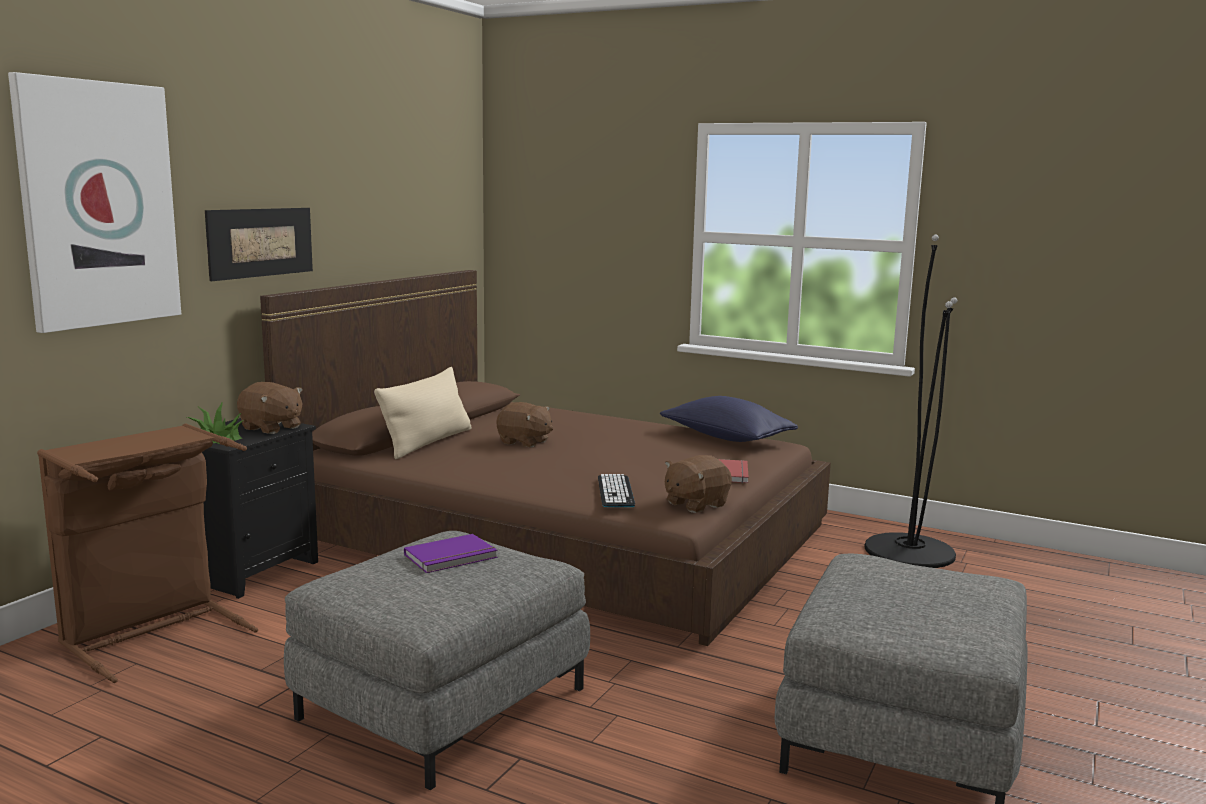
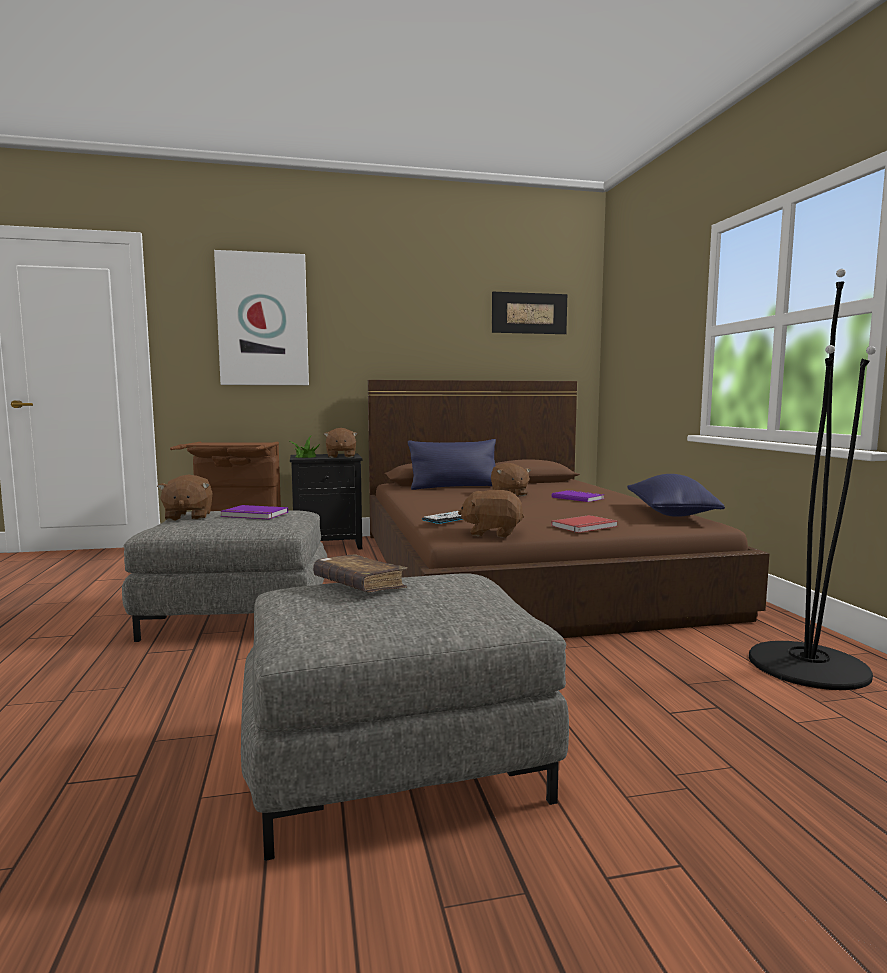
camera: 50 degrees right, 5 degrees down
picture [205,208,313,281] -> picture moved to [492,292,567,334]
beige pillow [374,367,471,459] -> blue pillow [408,439,496,490]
none -> brown plush toy [157,474,212,521]
none -> brown book [313,554,407,592]
none -> purple book [552,490,604,502]

